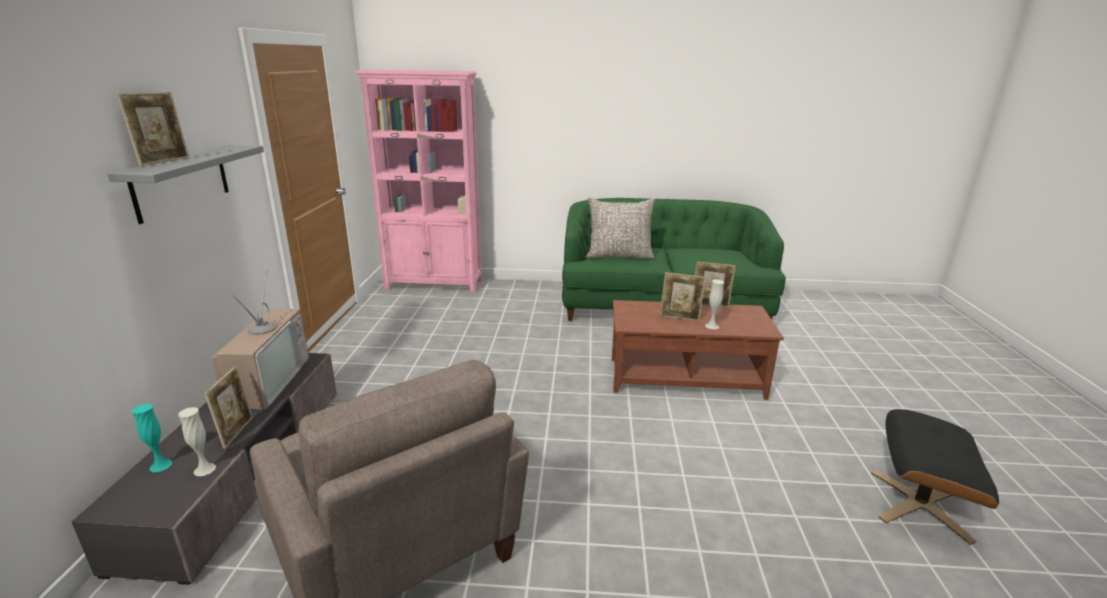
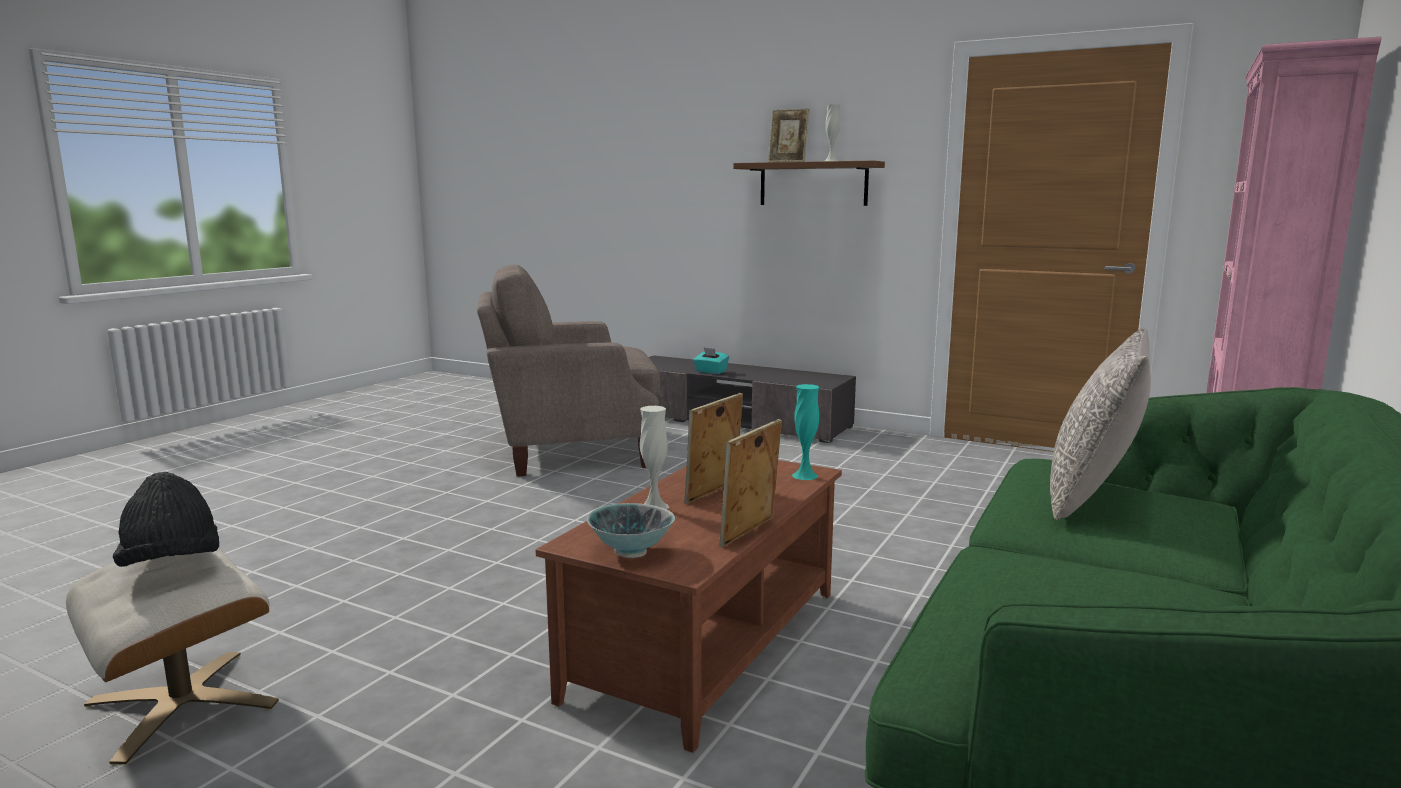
camera: 115 degrees right, 10 degrees down
grey shelf [107,145,264,224] -> brown shelf [733,161,885,206]
turquoise vase [132,404,172,472] -> turquoise vase moved to [792,384,819,480]
white vase [178,407,216,476] -> white vase moved to [825,104,840,161]
picture frame [204,366,253,449] -> turquoise tissue box [693,348,729,374]
television [211,270,309,410] -> none
black ottoman [871,409,999,545] -> beige ottoman [66,548,279,765]
none -> black hat [113,472,219,567]
none -> bowl [587,503,675,558]

